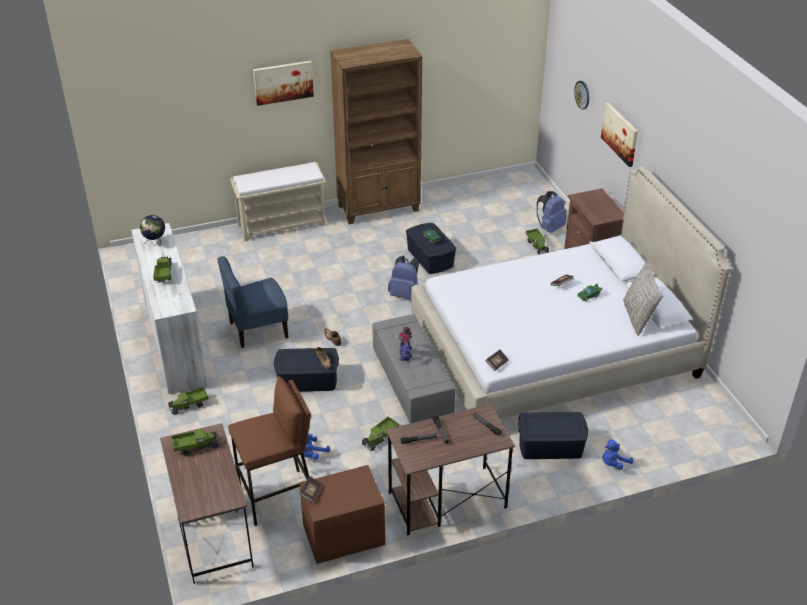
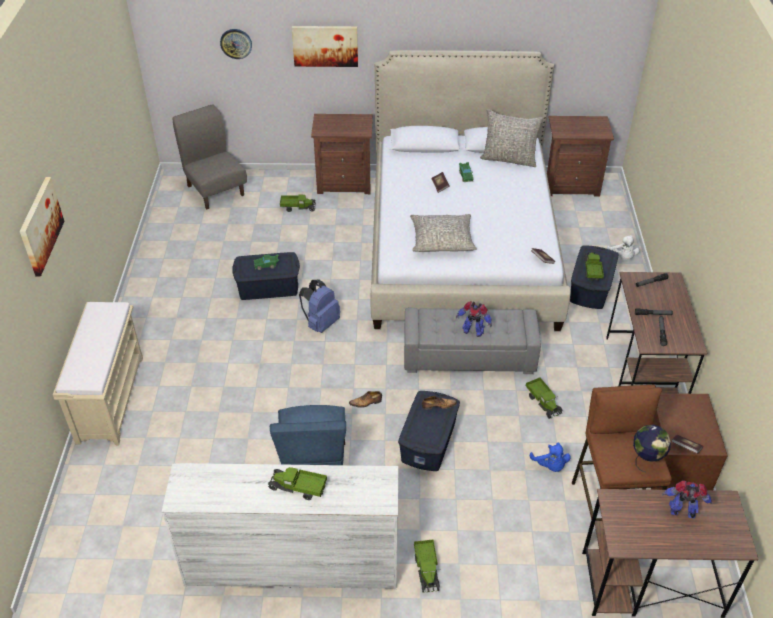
camera: 70 degrees left, 5 degrees up
globe [140,215,165,246] -> globe moved to [633,425,671,472]
toy truck [171,429,220,455] -> toy truck moved to [584,252,604,281]
brown bookcase [330,39,422,224] -> none
blue backpack [537,191,567,233] -> none
blue plush toy [603,439,633,470] -> white plush toy [607,235,640,260]
none -> grey chair [173,104,247,209]
none -> grey pillow [410,214,477,252]
none -> brown nightstand [547,116,614,197]
none -> toy robot [663,481,712,519]

